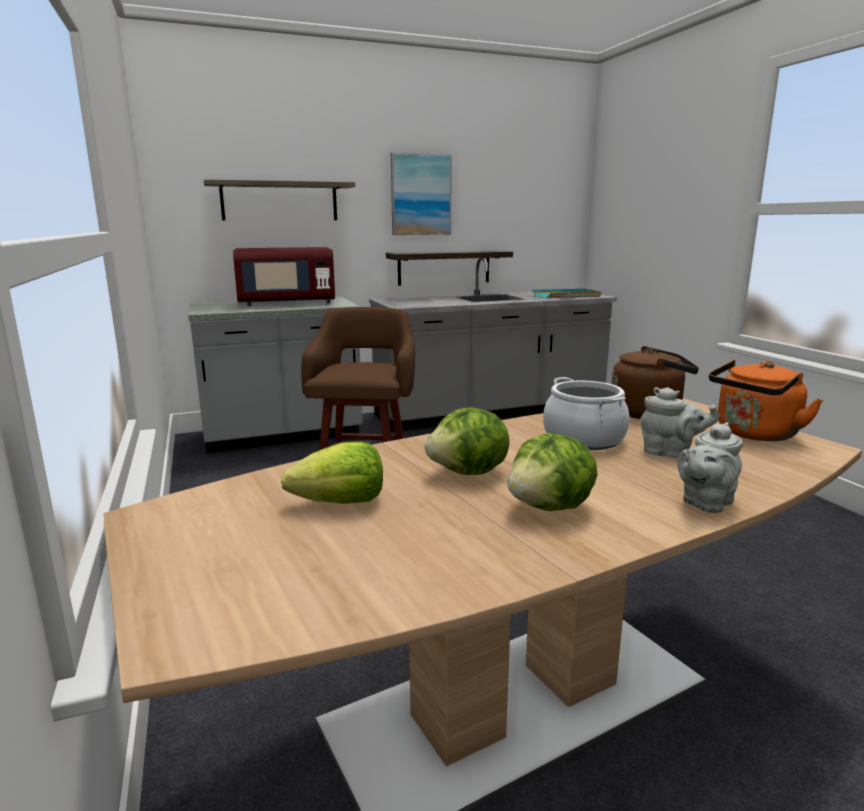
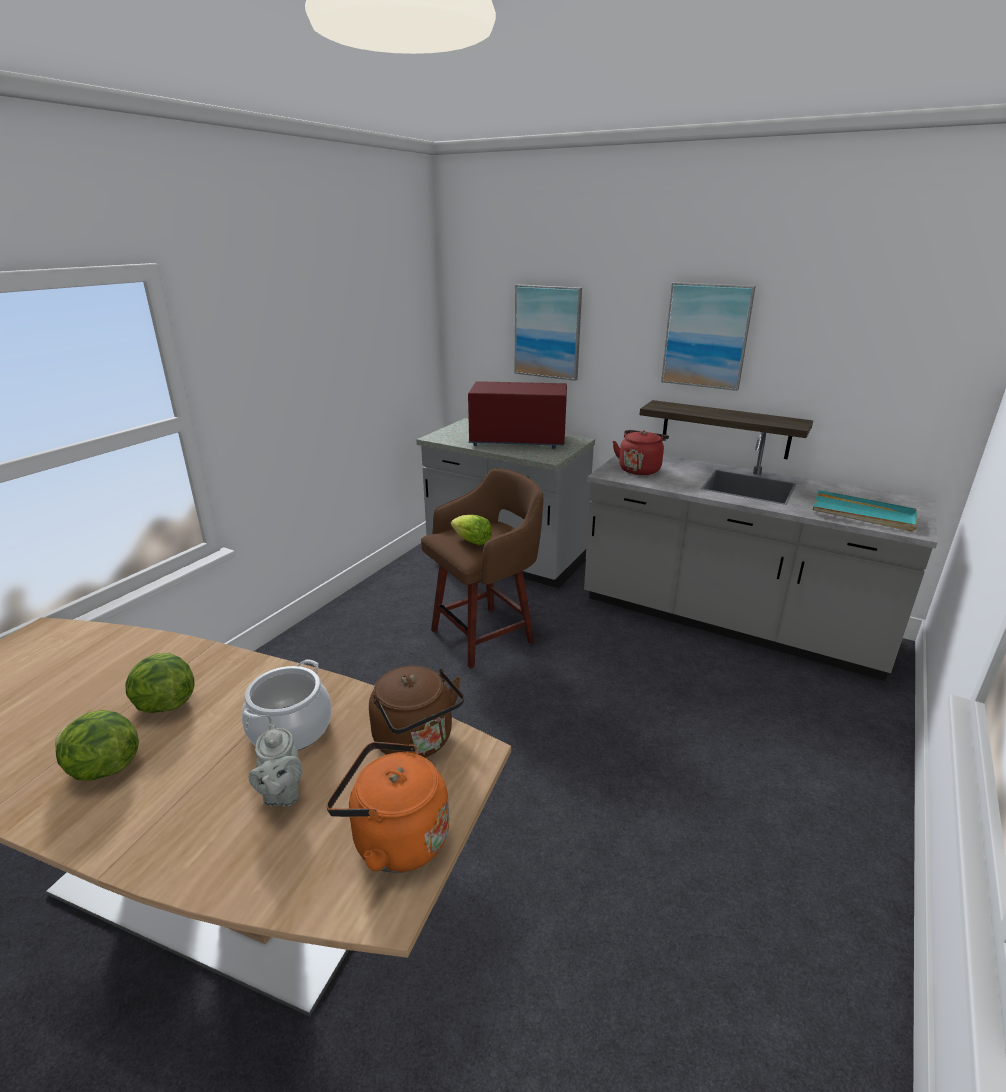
camera: 50 degrees right, 10 degrees up
shelf [204,179,355,220] -> picture [514,285,582,381]
red microwave [233,247,335,306] -> red microwave turned 150 degrees clockwise [468,381,567,449]
lettuce [281,441,383,504] -> lettuce moved to [451,515,492,545]
grey teapot [677,422,743,513] -> none
none -> red kettle [613,430,669,475]

